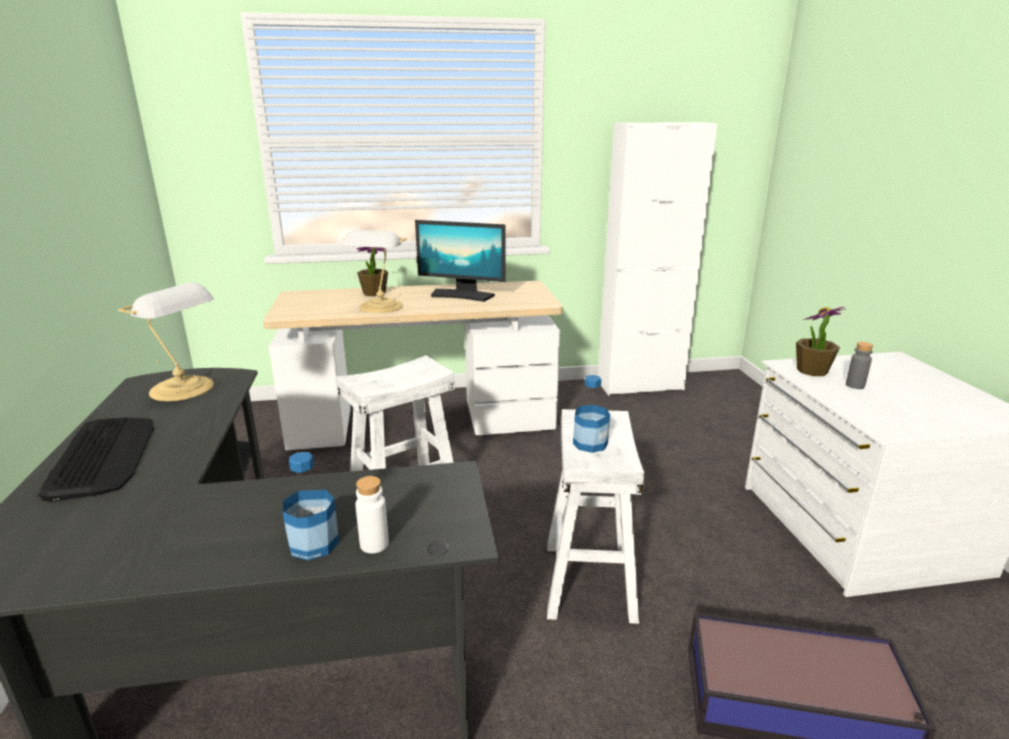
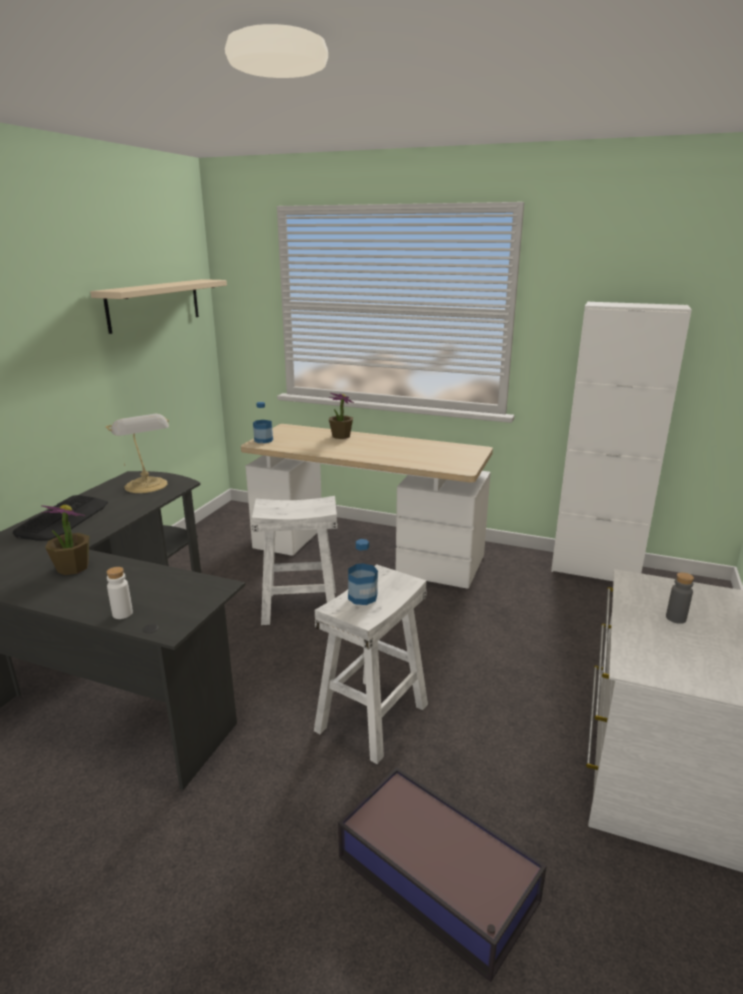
camera: 30 degrees right, 0 degrees up
bottle [282,452,339,561] -> bottle moved to [253,402,273,443]
table lamp [342,230,407,313] -> none
monitor [415,220,506,302] -> none
potted plant [796,307,847,376] -> potted plant moved to [41,505,89,575]
none -> beige shelf [90,279,227,334]

